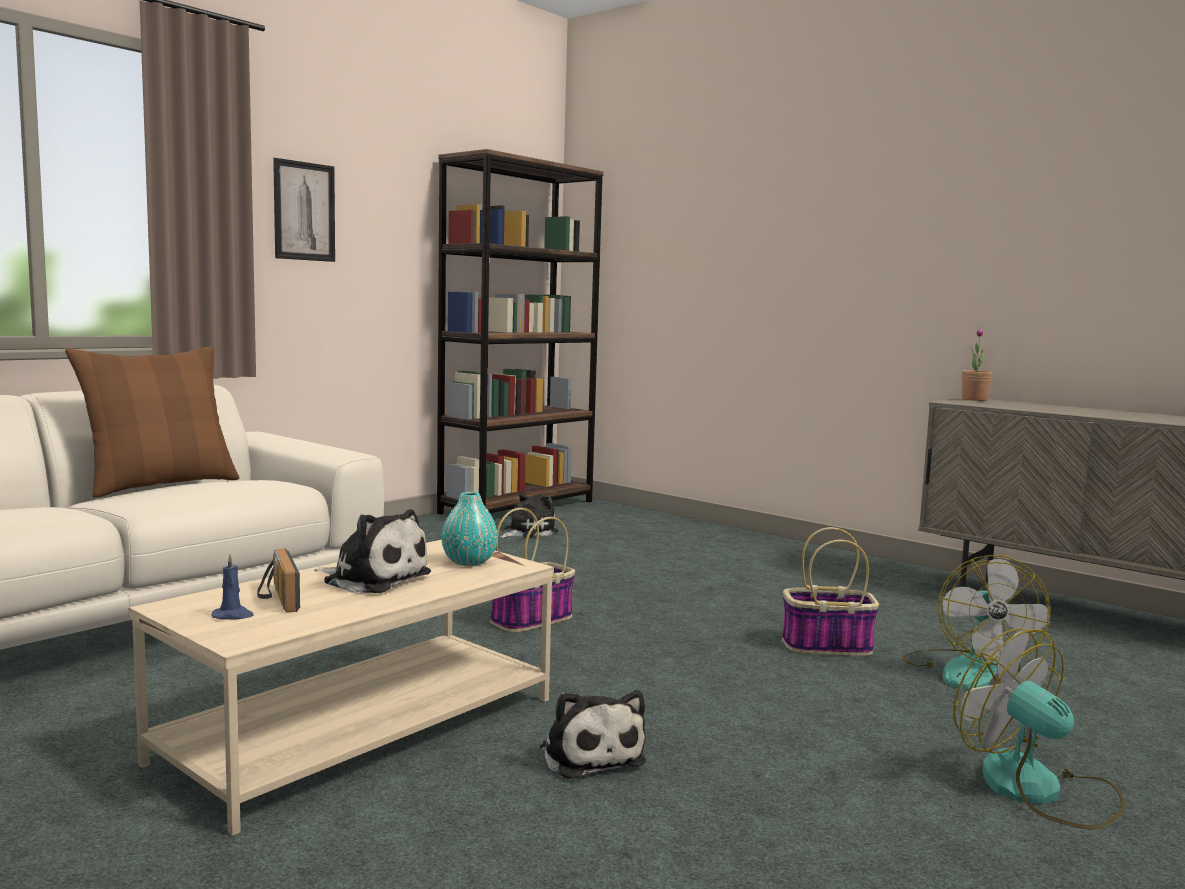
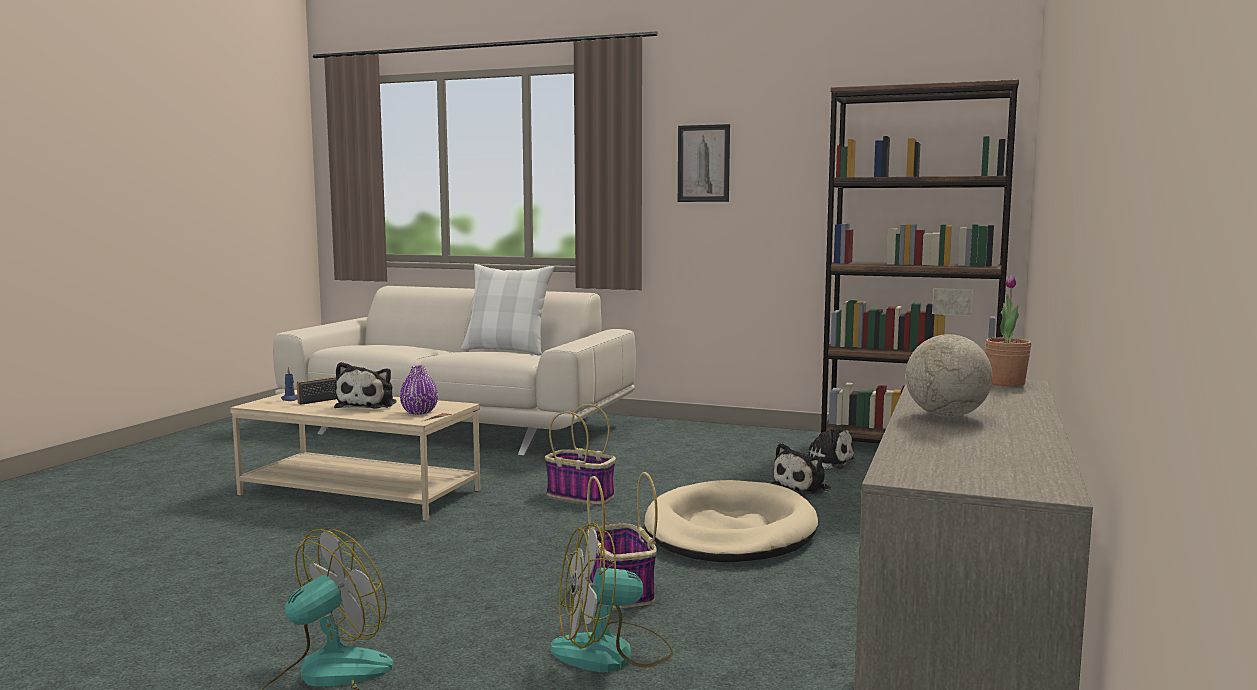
camera: 70 degrees right, 0 degrees up
brown pillow [65,346,239,498] -> white pillow [461,264,554,355]
turquoise vase [441,492,498,566] -> purple vase [400,366,438,415]
plush toy [540,690,646,779] -> plush toy moved to [771,443,831,495]
none -> beige dog bed [644,480,818,562]
none -> globe [905,288,993,417]

